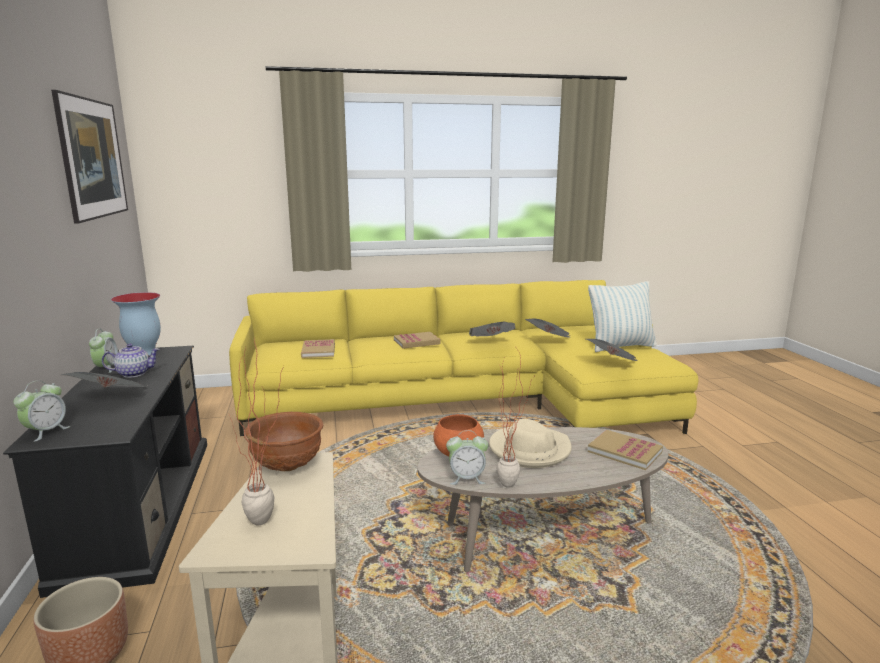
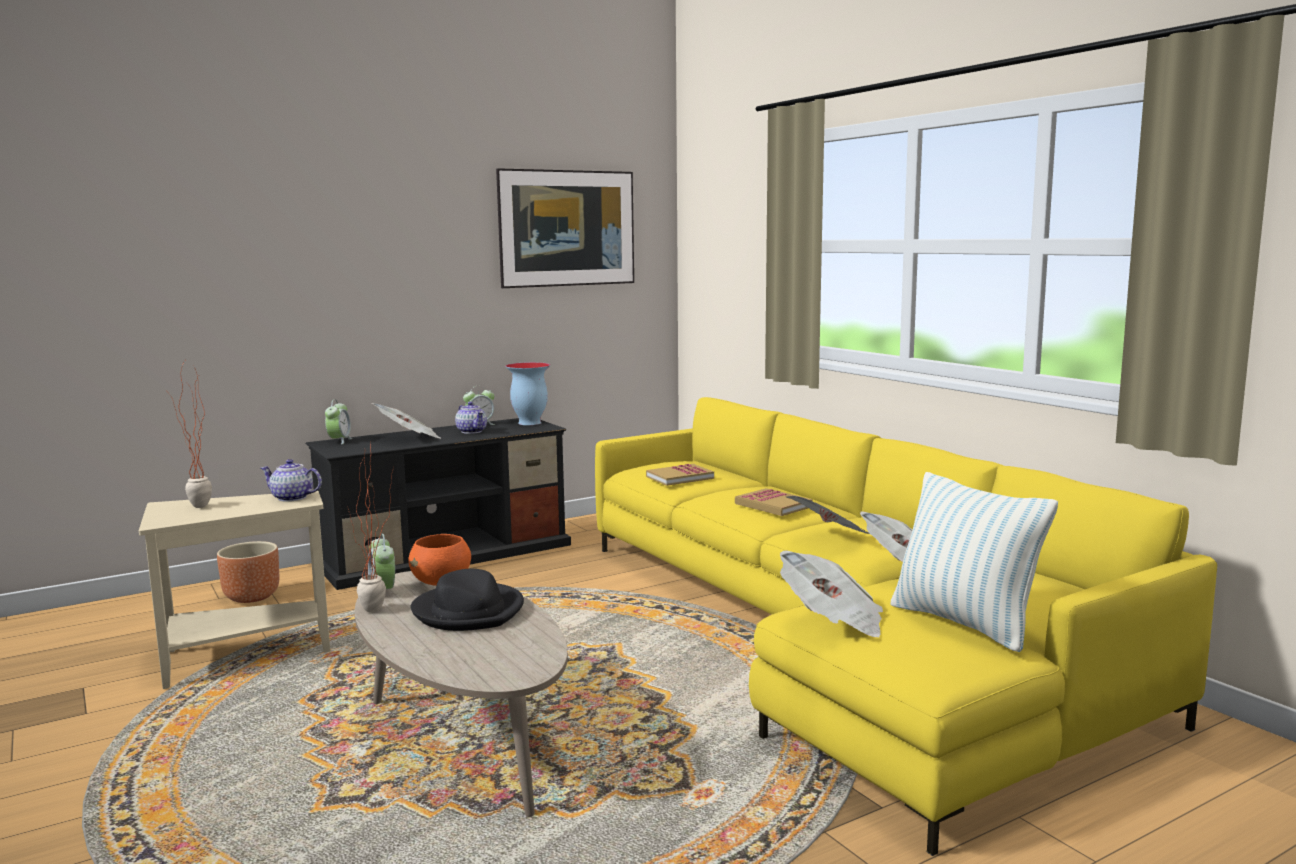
camera: 70 degrees right, 5 degrees down
alarm clock [13,380,70,442] -> alarm clock turned 90 degrees counterclockwise [325,399,352,444]
brown bowl [245,412,323,471] -> teapot [260,459,322,502]
beige hat [489,419,572,468] -> black hat [410,569,524,631]
book [588,430,663,470] -> none

